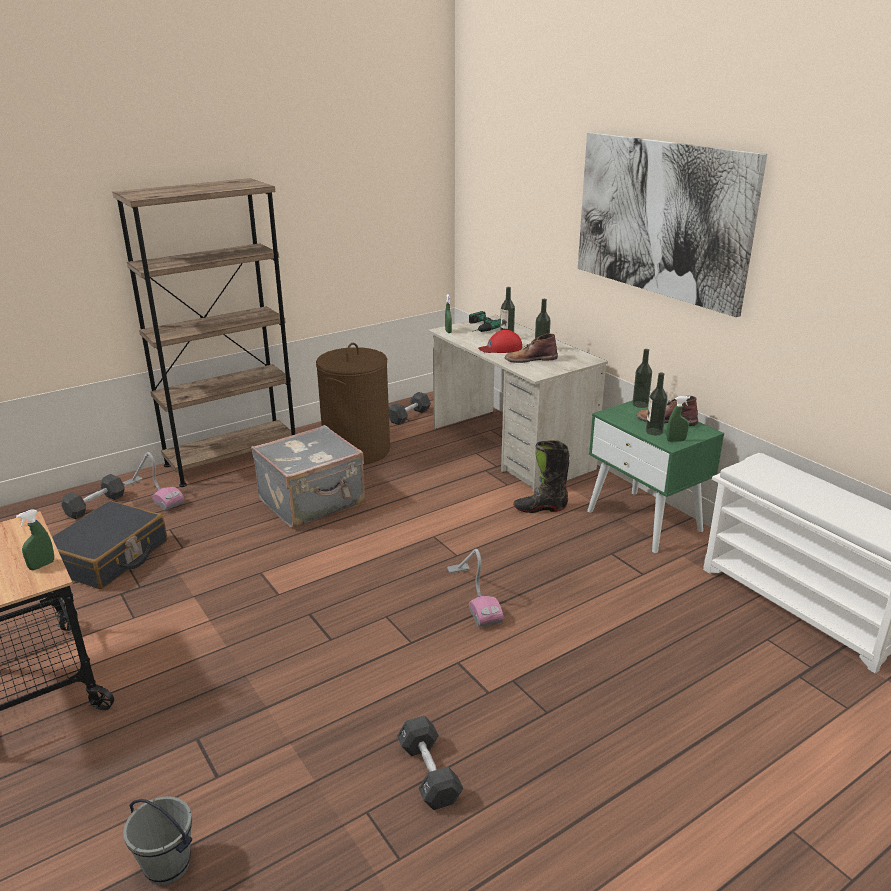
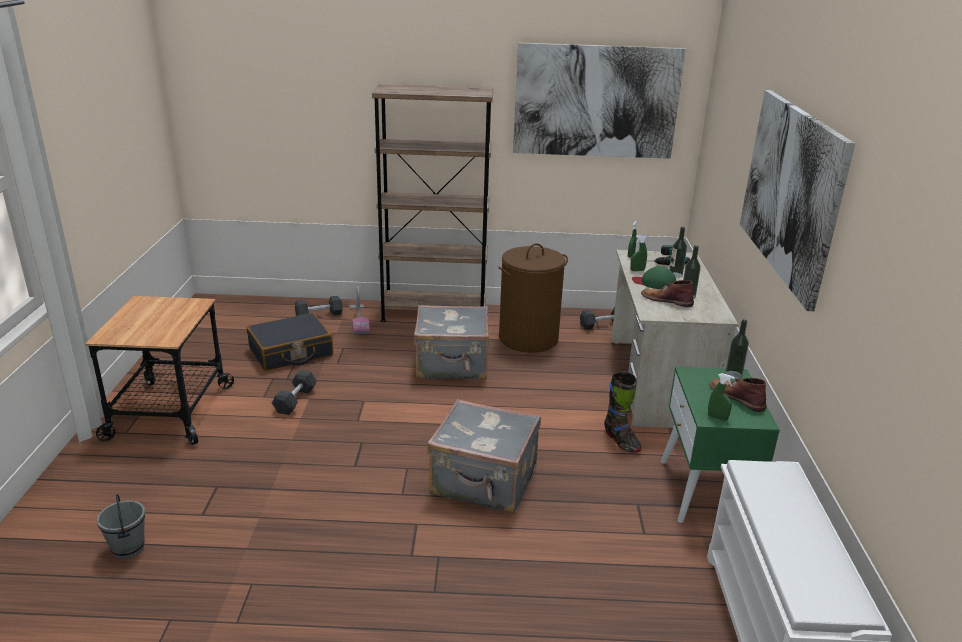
camera: 35 degrees right, 0 degrees up
green spray bottle [16,509,54,570] -> green spray bottle moved to [630,235,647,271]
black dumbbell [397,716,463,810] -> black dumbbell moved to [272,370,317,415]
vacuum cleaner [447,549,503,627] -> grey suitcase [427,399,541,514]
red cap [478,330,522,353] -> green cap [632,266,676,289]
black boot [513,440,570,513] -> black boot turned 150 degrees counterclockwise [604,371,642,453]
bottle [646,372,667,435] -> none
none -> picture [513,42,686,159]

